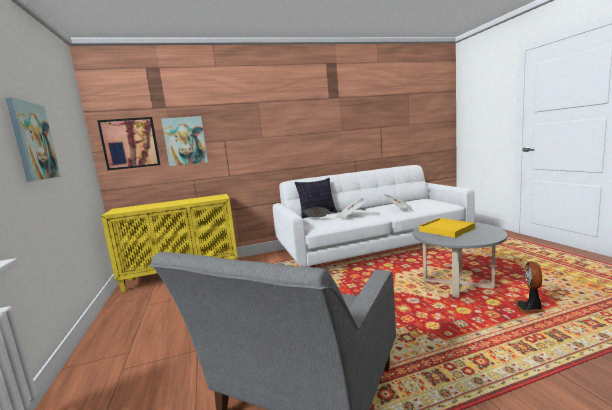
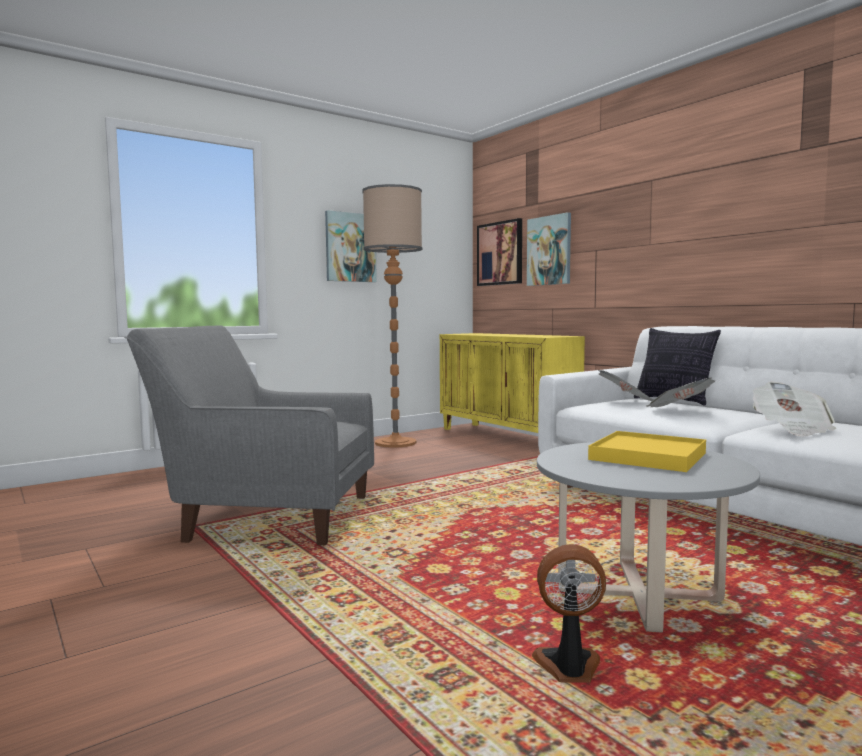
camera: 70 degrees right, 5 degrees down
none -> floor lamp [362,184,423,448]

